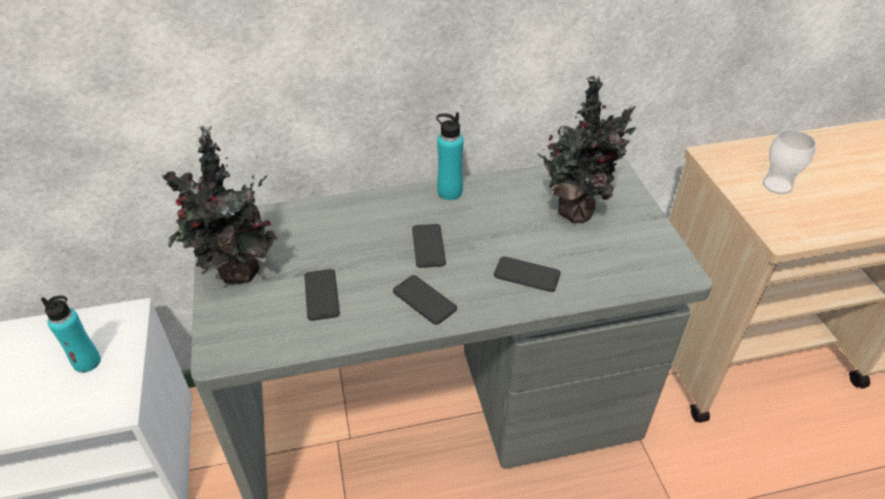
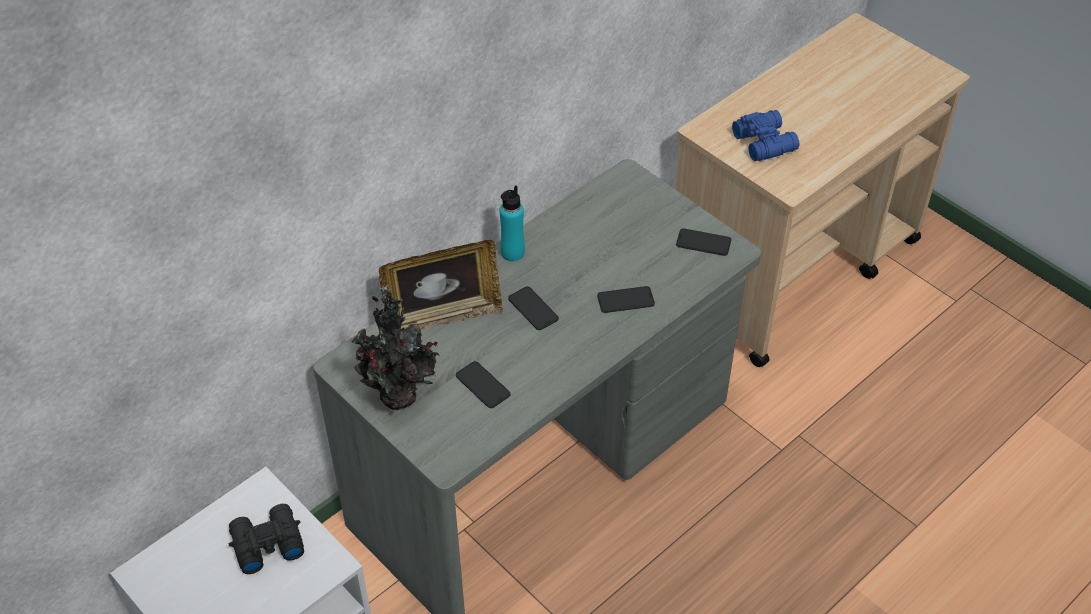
camera: 30 degrees left, 5 degrees up
turquoise bottle [41,295,101,373] -> black binoculars [229,504,304,574]
phone [393,275,457,325] -> phone moved to [676,228,731,256]
potted plant [537,76,637,223] -> none
cup [763,130,816,194] -> blue binoculars [732,110,799,161]
none -> picture frame [379,240,503,330]

